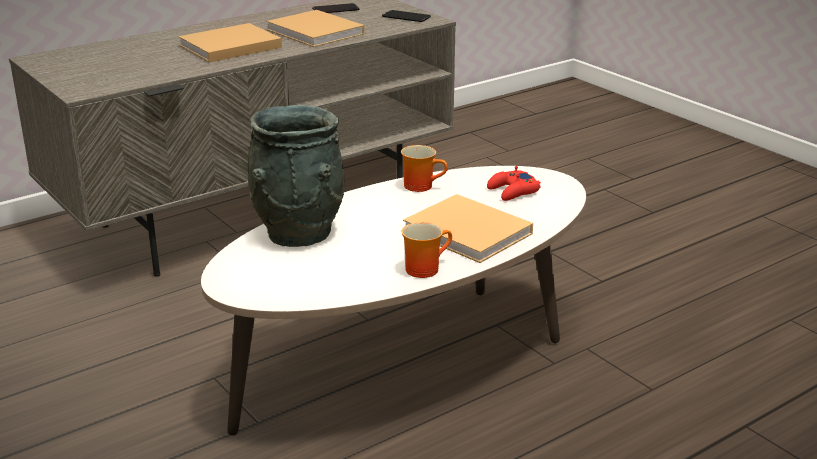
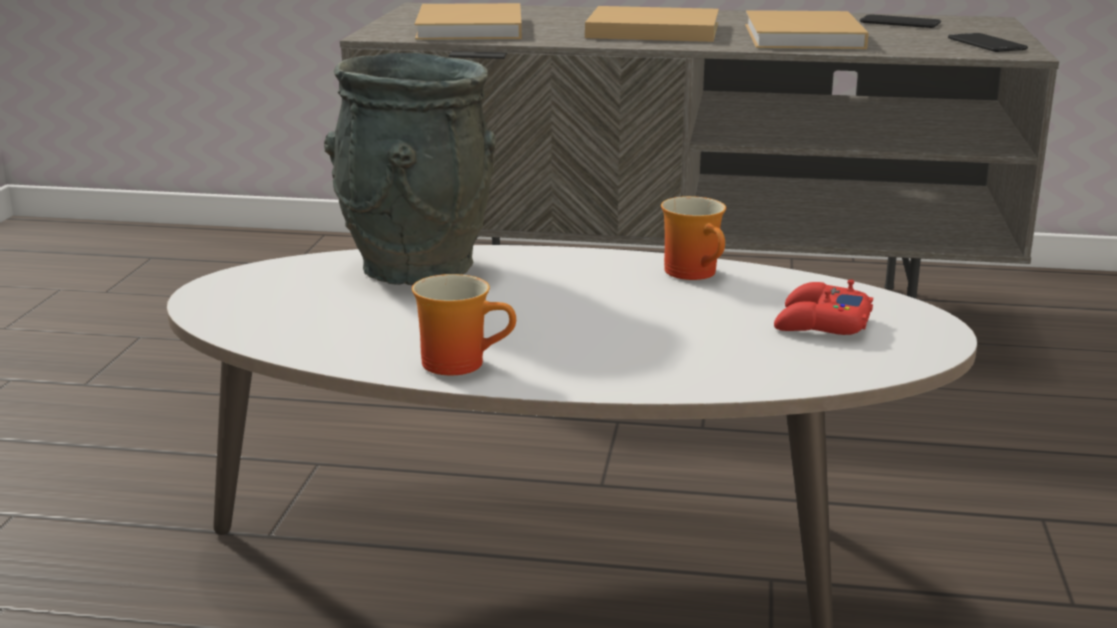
camera: 45 degrees right, 5 degrees down
beige book [403,194,533,263] -> beige book moved to [415,3,522,40]

